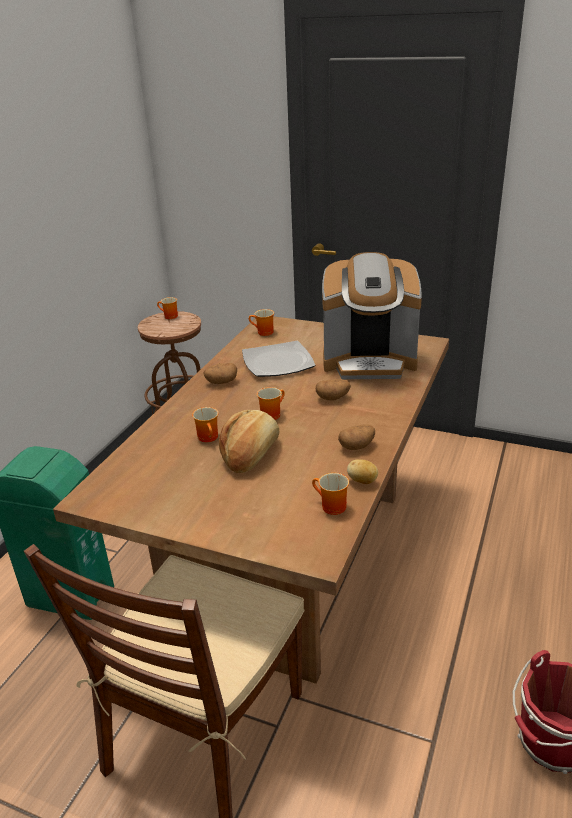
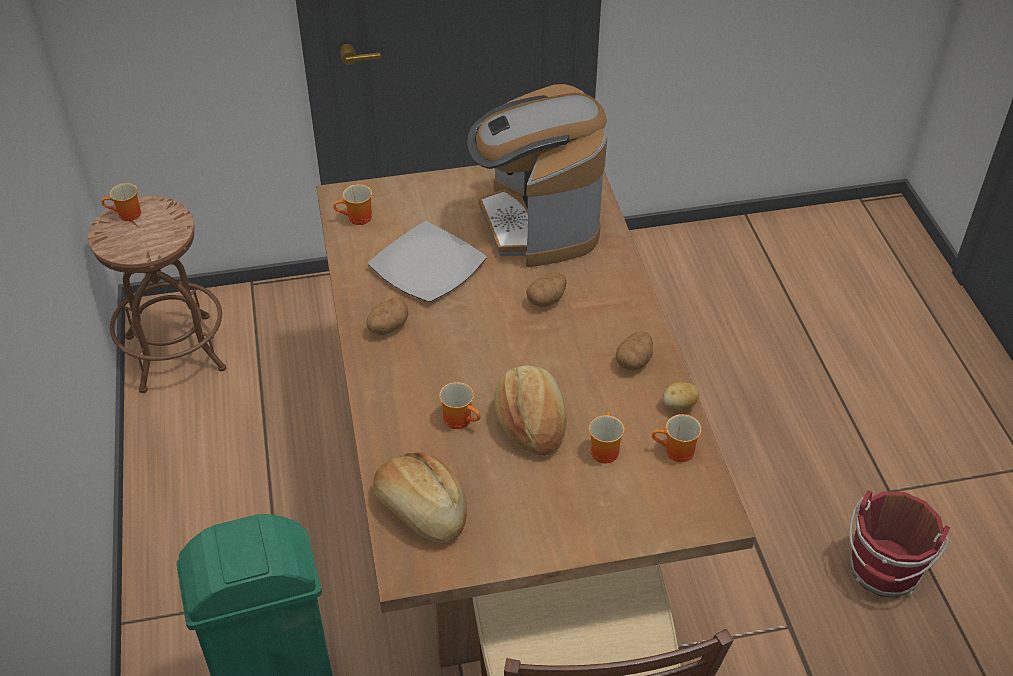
camera: 35 degrees left, 15 degrees up
mug [257,387,285,420] -> mug moved to [589,412,625,464]
coffee machine [322,252,422,379] -> coffee machine turned 105 degrees clockwise [467,84,607,267]
none -> bread [373,452,467,543]

